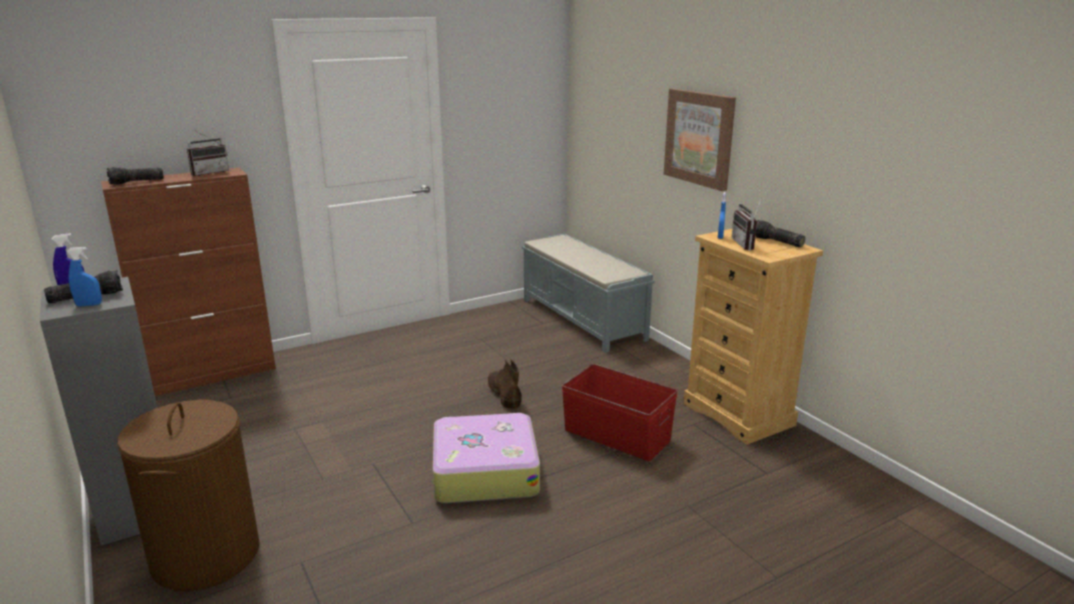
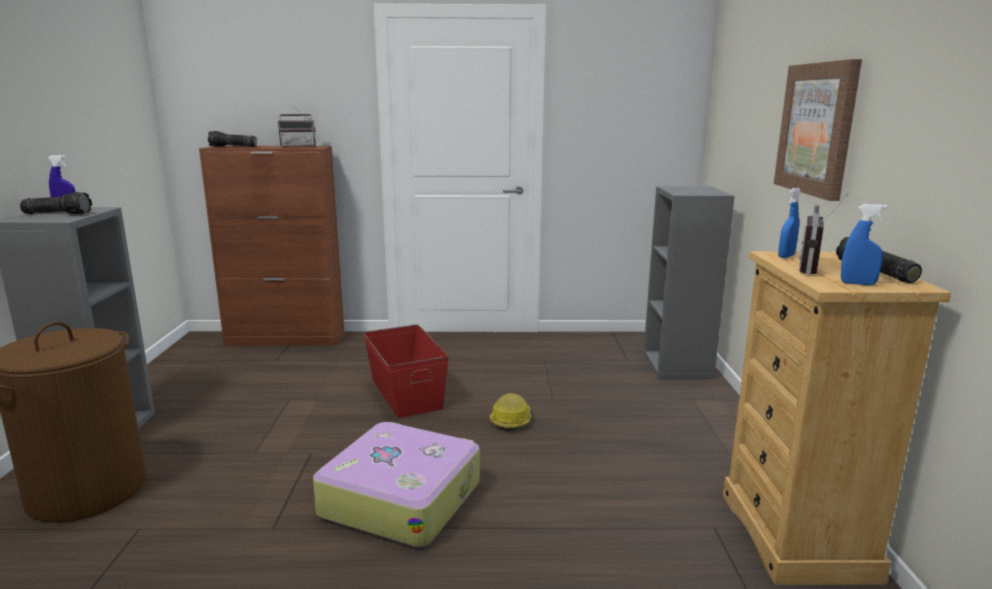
camera: 30 degrees right, 5 degrees down
blue spray bottle [66,247,102,306] -> blue spray bottle moved to [841,204,887,285]
brown boot [488,359,522,409] -> hard hat [489,393,531,431]
grey bench [522,234,655,353] -> grey bookcase [644,186,735,379]
red storage box [562,364,678,461] -> red storage box moved to [363,324,449,418]

